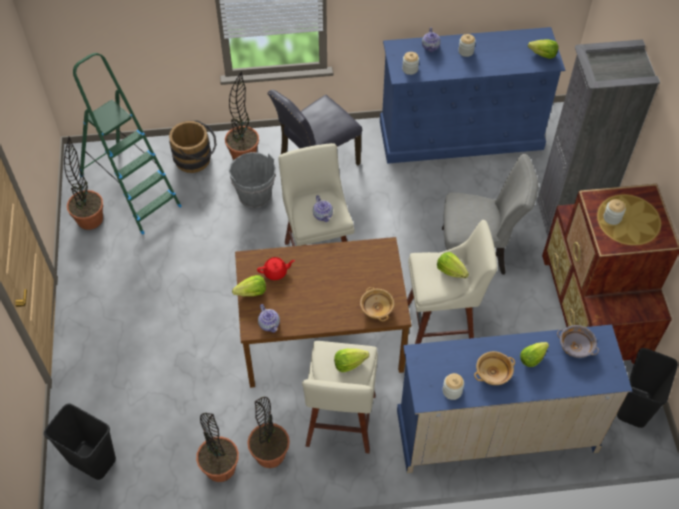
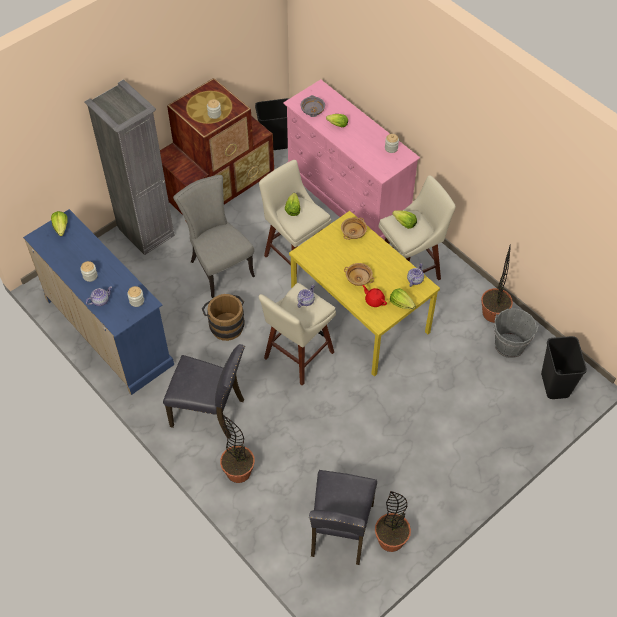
camera: 125 degrees left, 0 degrees up
green step ladder [73,53,182,234] -> grey chair [309,470,377,565]
brown bucket [169,120,217,173] -> brown bucket moved to [202,294,245,341]
grey bucket [229,152,276,209] -> grey bucket moved to [494,308,539,358]
brown dining table [235,237,411,388] -> yellow dining table [289,211,440,376]
potted plant [247,397,290,468] -> none
blue dresser [397,325,632,473] -> pink dresser [283,79,420,240]
beige bowl [474,351,515,385] -> beige bowl moved to [344,263,374,286]

